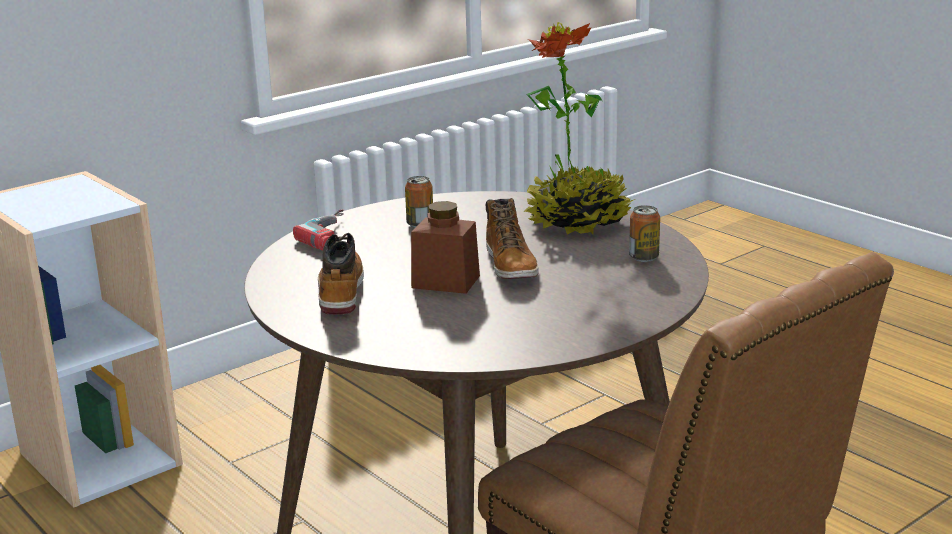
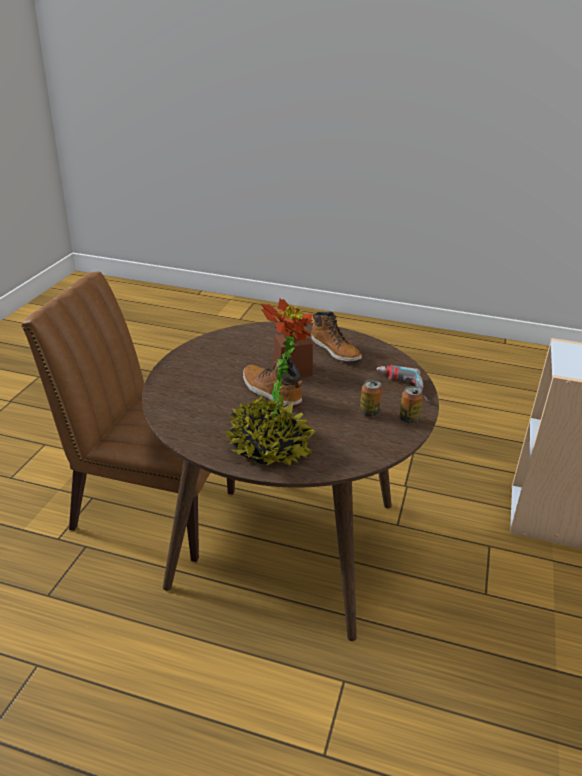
camera: 145 degrees right, 10 degrees up
can [629,205,660,262] -> can moved to [399,386,423,424]

